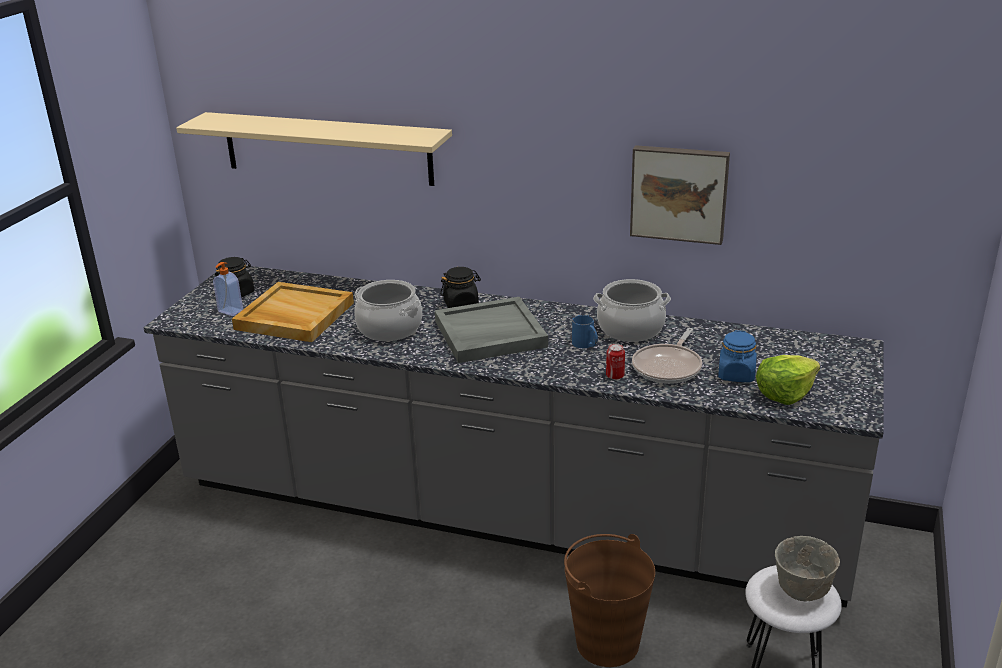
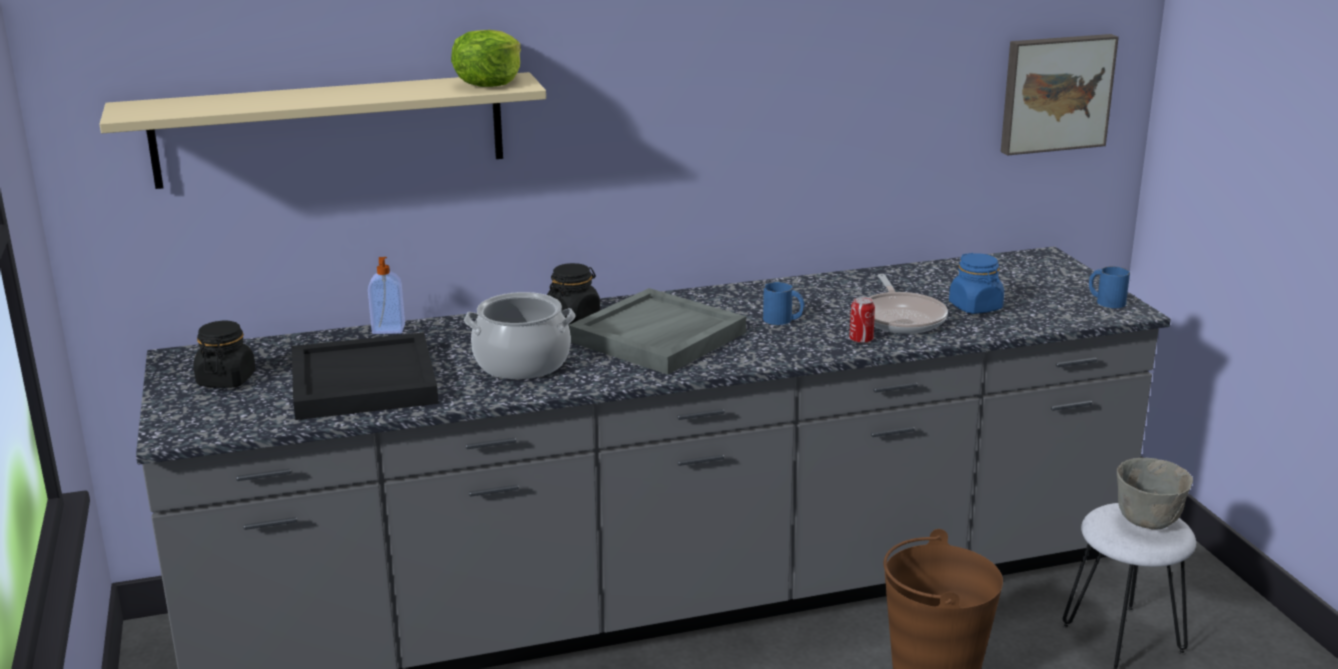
camera: 35 degrees left, 5 degrees down
soap dispenser [213,262,243,316] -> soap dispenser moved to [368,257,405,334]
beige tray [232,282,354,342] -> black tray [292,332,439,420]
cooking pot [593,279,671,342] -> none
picture [630,145,730,245] -> picture moved to [1001,34,1119,156]
lettuce [756,355,820,405] -> lettuce moved to [451,30,521,87]
none -> blue mug [1089,266,1130,308]

